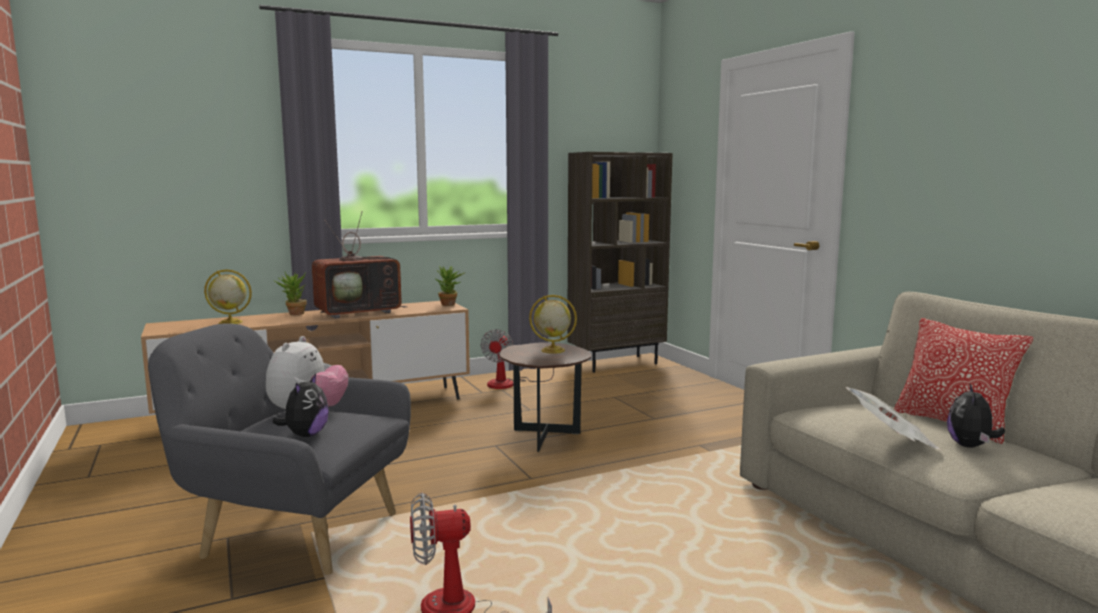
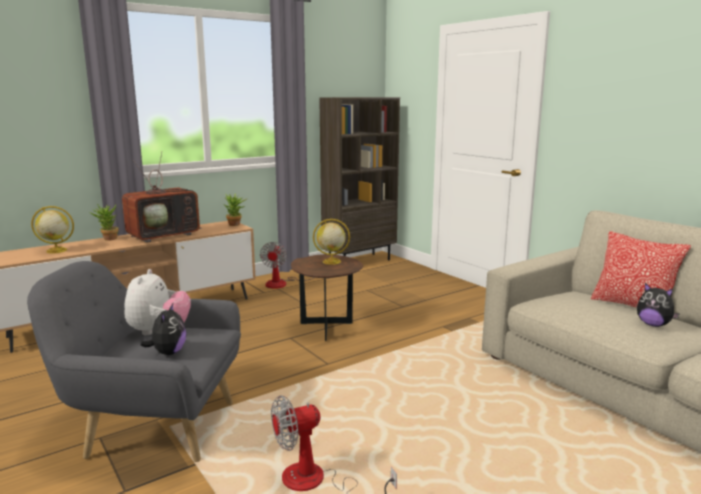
camera: 10 degrees left, 5 degrees up
newspaper [845,387,941,450] -> none
plush toy [947,384,1005,448] -> plush toy turned 60 degrees counterclockwise [637,283,680,327]

